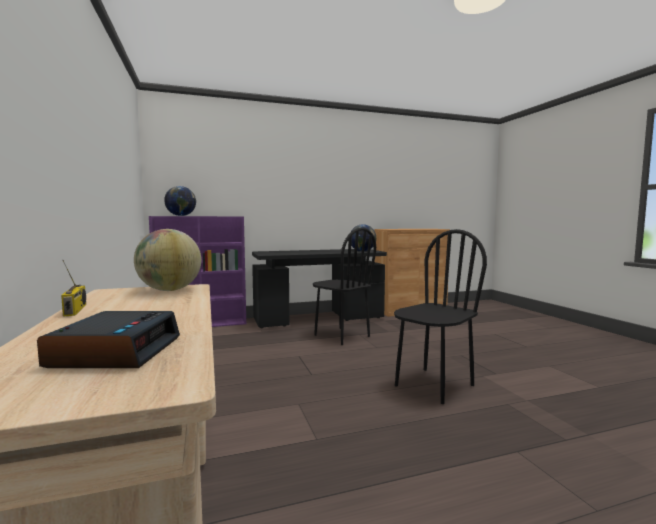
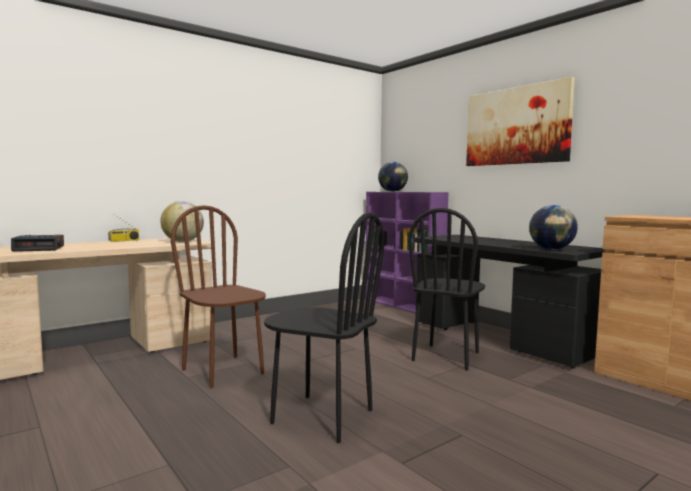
camera: 70 degrees right, 0 degrees up
none -> brown chair [171,205,266,388]
none -> picture [466,77,575,166]

